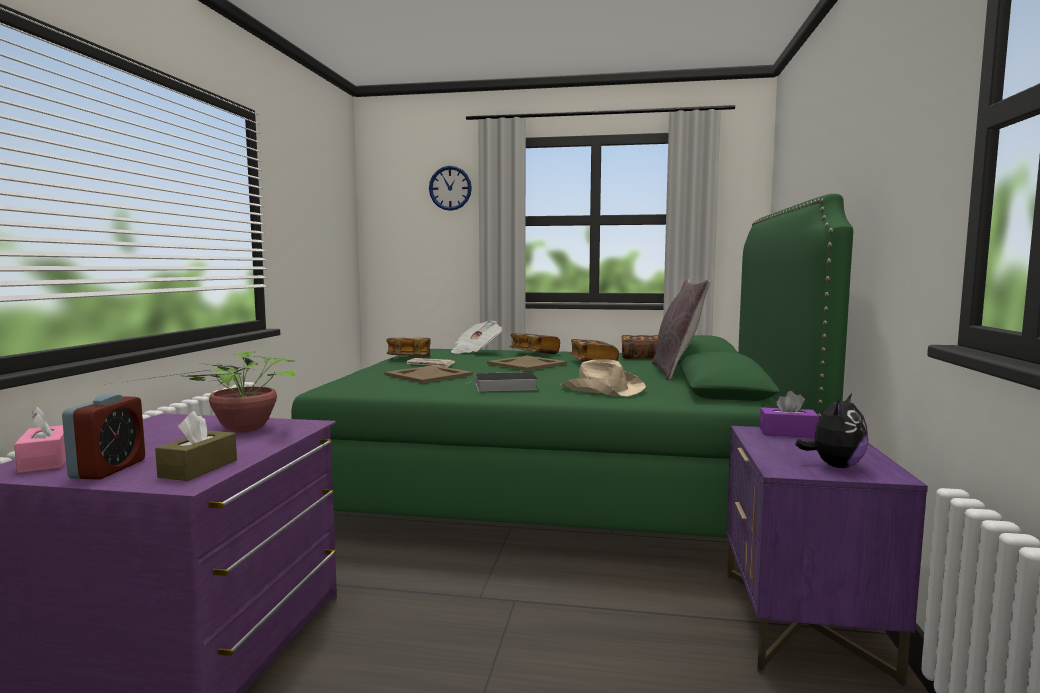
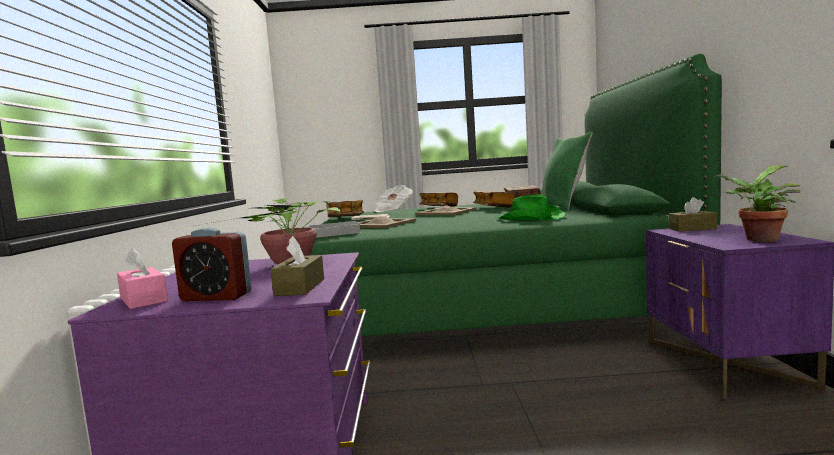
camera: 10 degrees left, 0 degrees up
alarm clock [62,394,145,480] -> alarm clock turned 105 degrees clockwise [172,227,252,301]
wall clock [429,166,472,211] -> none
book [466,372,537,392] -> book moved to [309,221,362,238]
beige hat [561,359,646,397] -> green hat [498,194,566,220]
grey pillow [652,279,710,380] -> green pillow [541,132,592,210]
purple tissue box [760,391,819,438] -> brown tissue box [669,197,717,232]
plush toy [795,393,868,468] -> potted plant [714,165,801,242]

